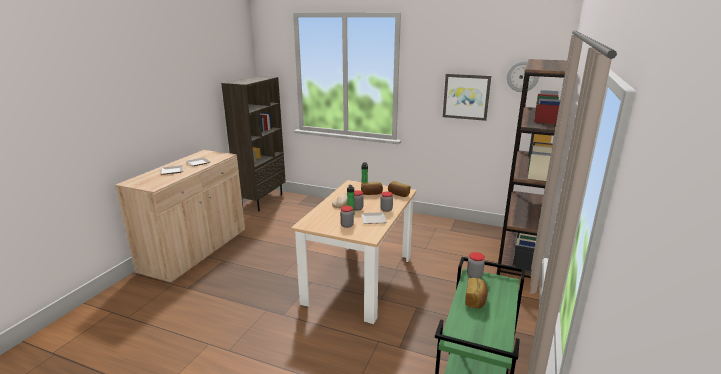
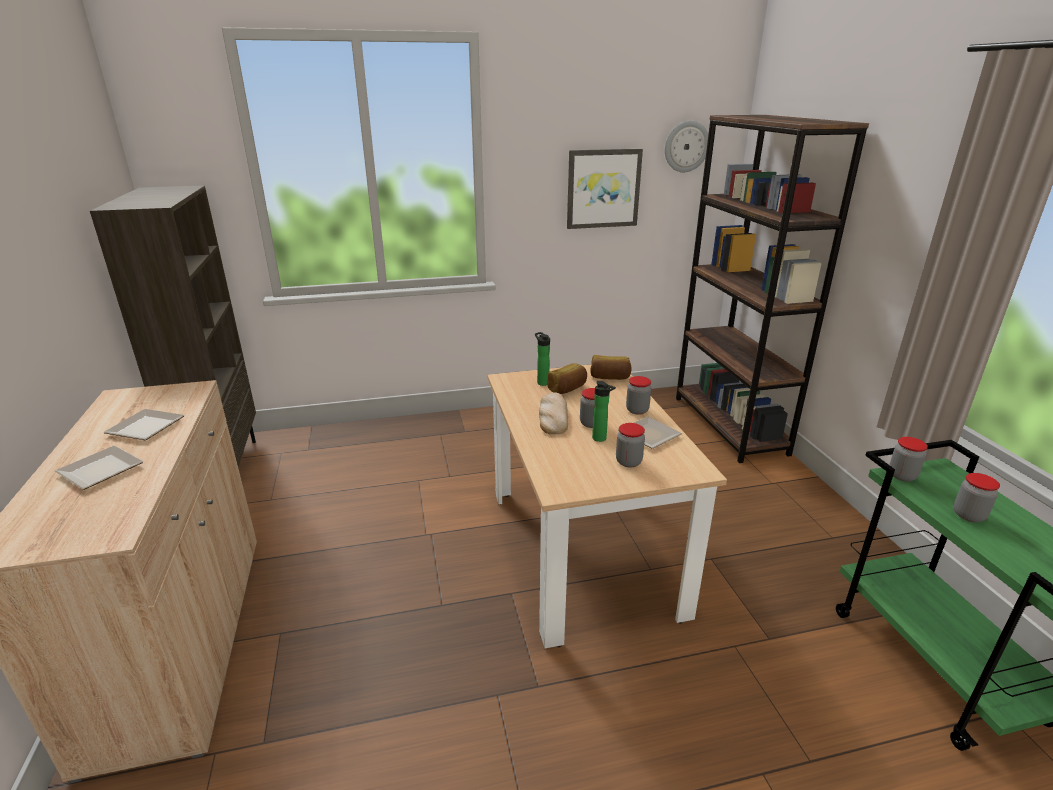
camera: 35 degrees left, 5 degrees up
bread [465,278,488,308] -> jar [954,473,1000,522]

